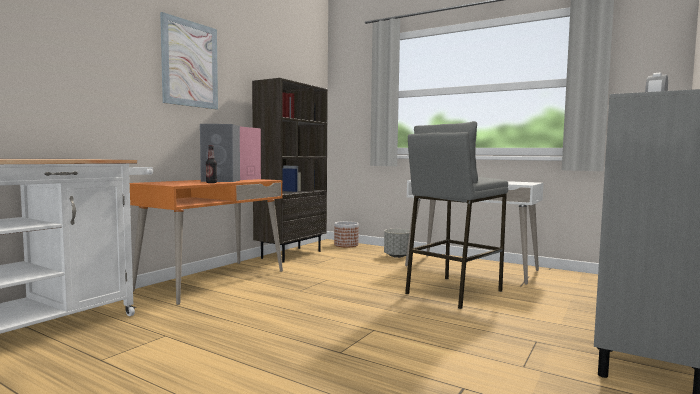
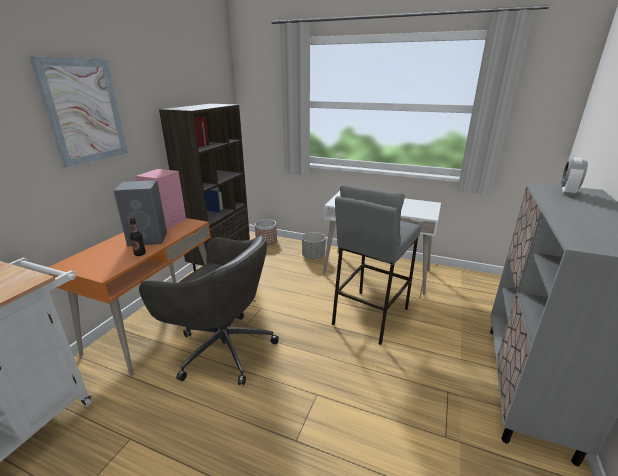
camera: 10 degrees left, 20 degrees up
none -> grey office chair [139,236,279,385]

